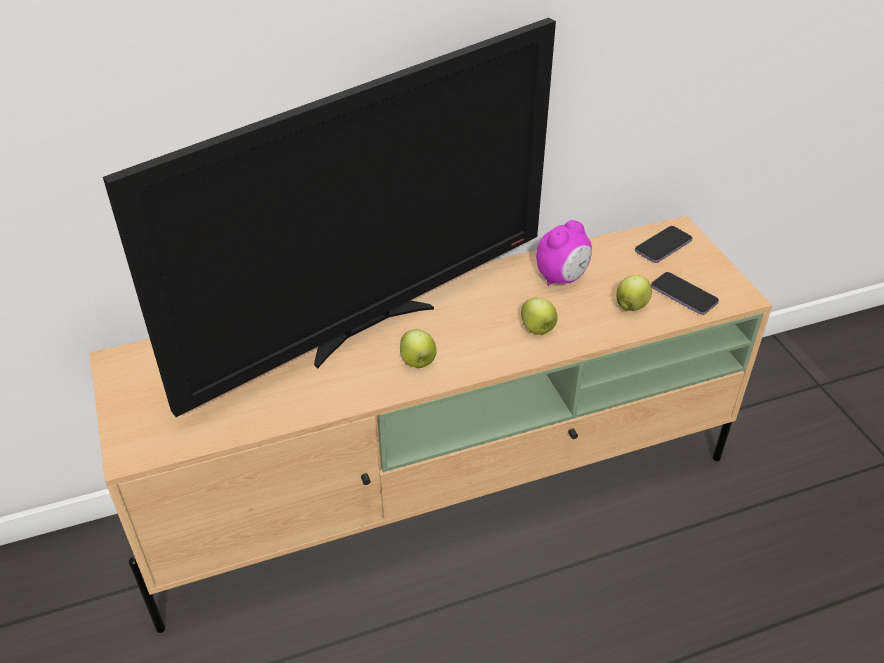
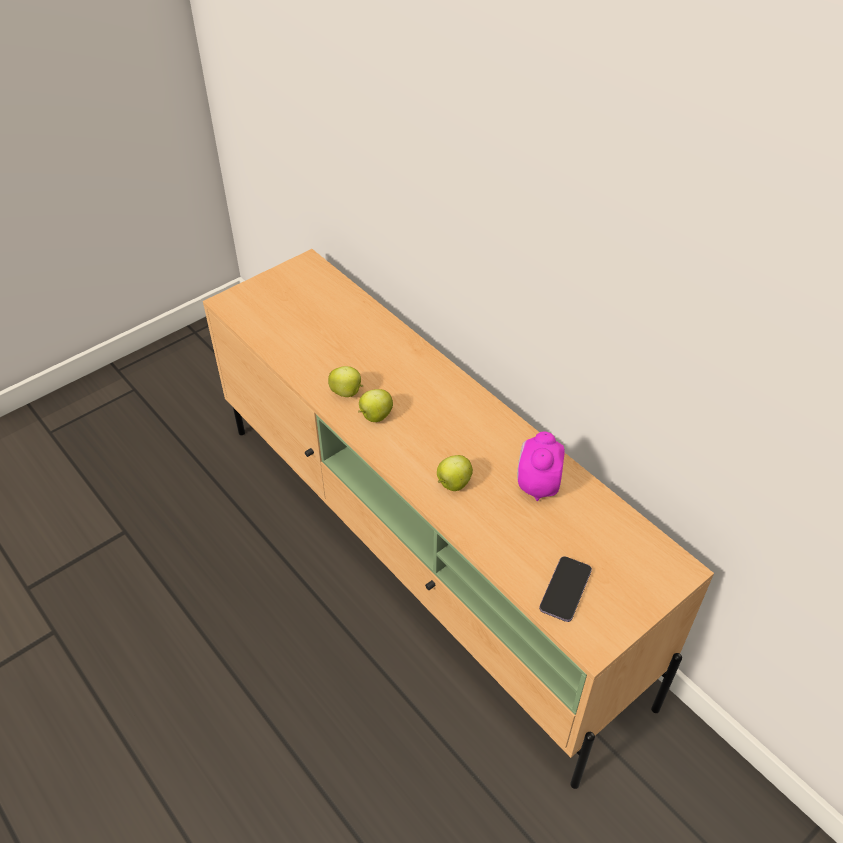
camera: 70 degrees right, 5 degrees up
television [103,17,556,417] -> none
alarm clock [536,220,592,286] -> alarm clock turned 75 degrees clockwise [517,431,565,501]
apple [616,275,652,311] -> apple moved to [328,366,363,397]
phone [635,226,693,263] -> none

